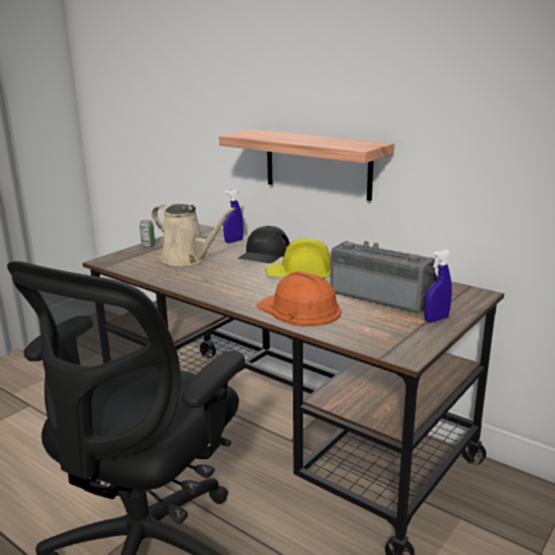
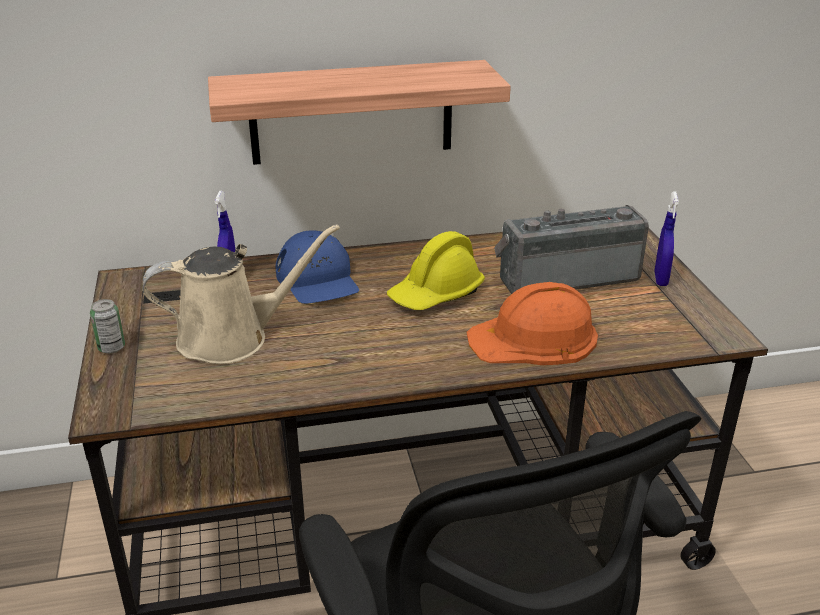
camera: 50 degrees left, 10 degrees up
black cap [238,226,290,263] -> blue cap [276,230,359,304]

